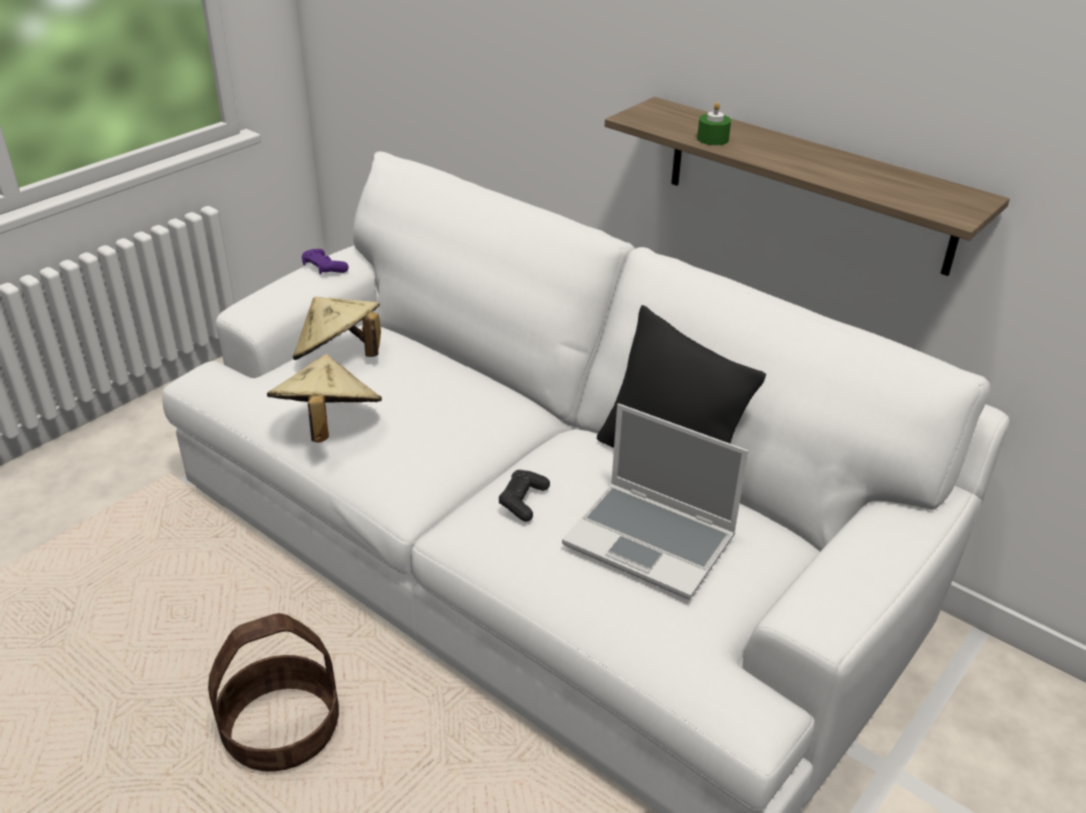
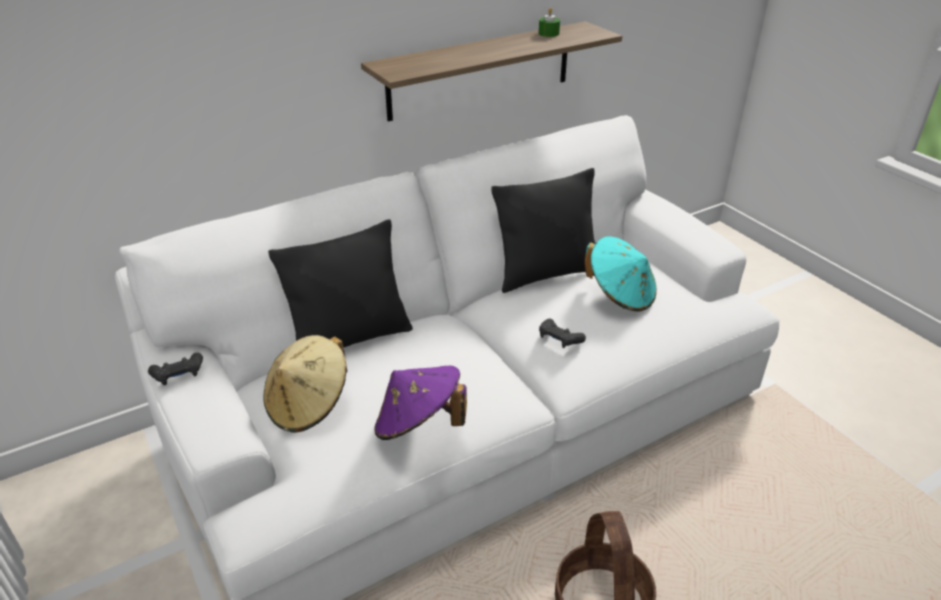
camera: 70 degrees left, 0 degrees up
beige hat [267,354,382,442] -> purple hat [374,366,467,440]
purple game controller [302,249,349,275] -> black game controller [148,352,203,385]
laptop [562,404,748,600] -> turquoise hat [585,236,657,312]
green candle [697,102,731,146] -> green candle moved to [539,8,560,37]
none -> black pillow [268,219,413,347]

